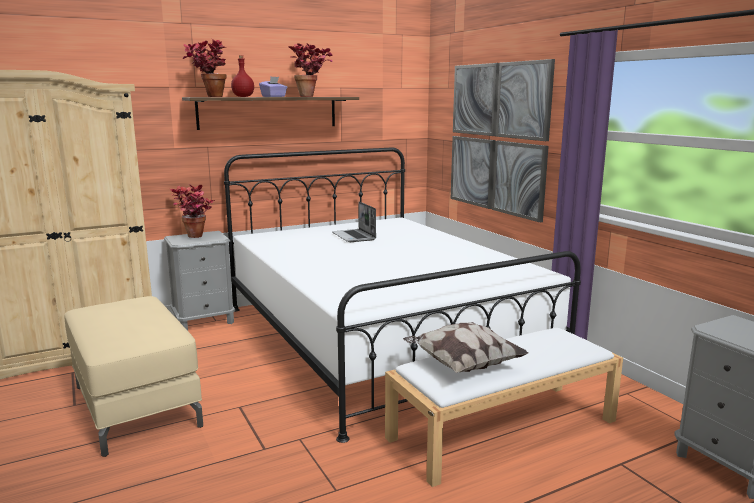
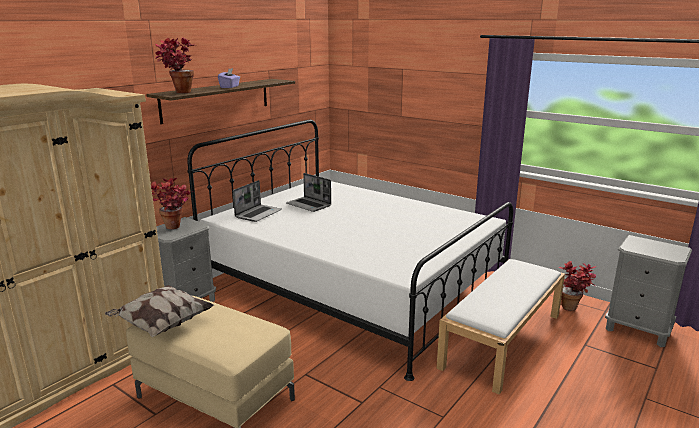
camera: 25 degrees left, 5 degrees up
red bottle [231,55,254,97] -> none
potted plant [288,43,333,97] -> potted plant moved to [558,261,596,311]
pillow [403,322,528,373] -> pillow moved to [105,285,214,337]
picture [451,59,555,222] -> none
none -> laptop [233,180,282,222]

